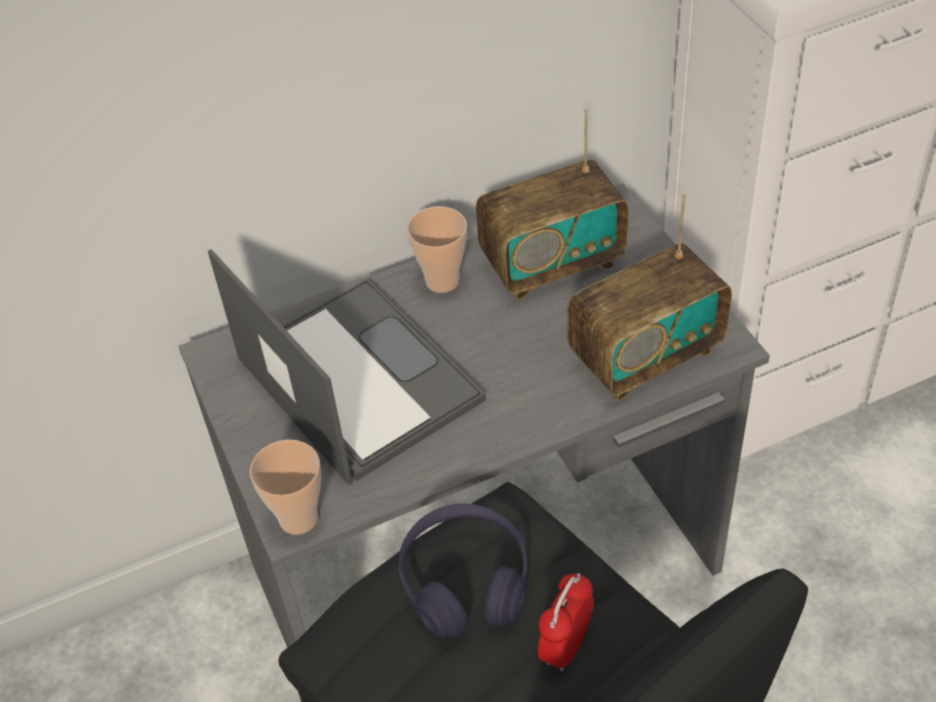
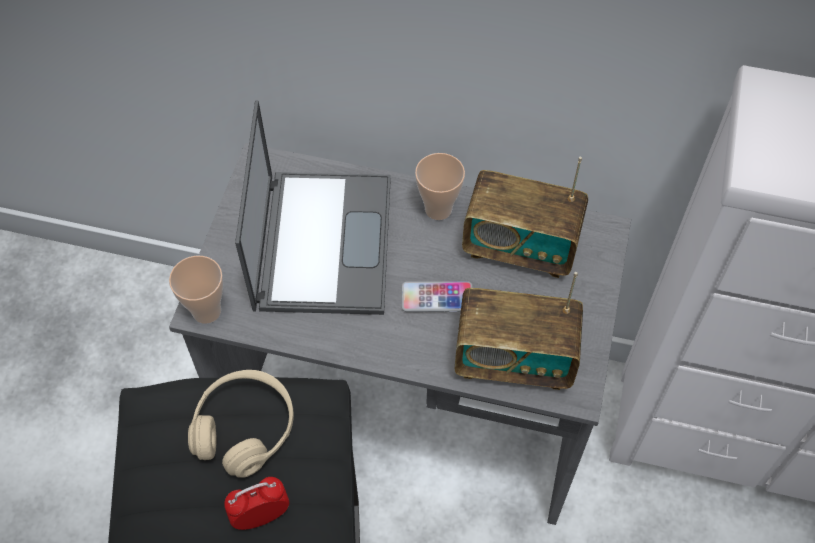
camera: 35 degrees right, 10 degrees up
purple headphones [398,504,527,638] -> beige headphones [188,370,294,478]
none -> phone [401,281,473,312]

